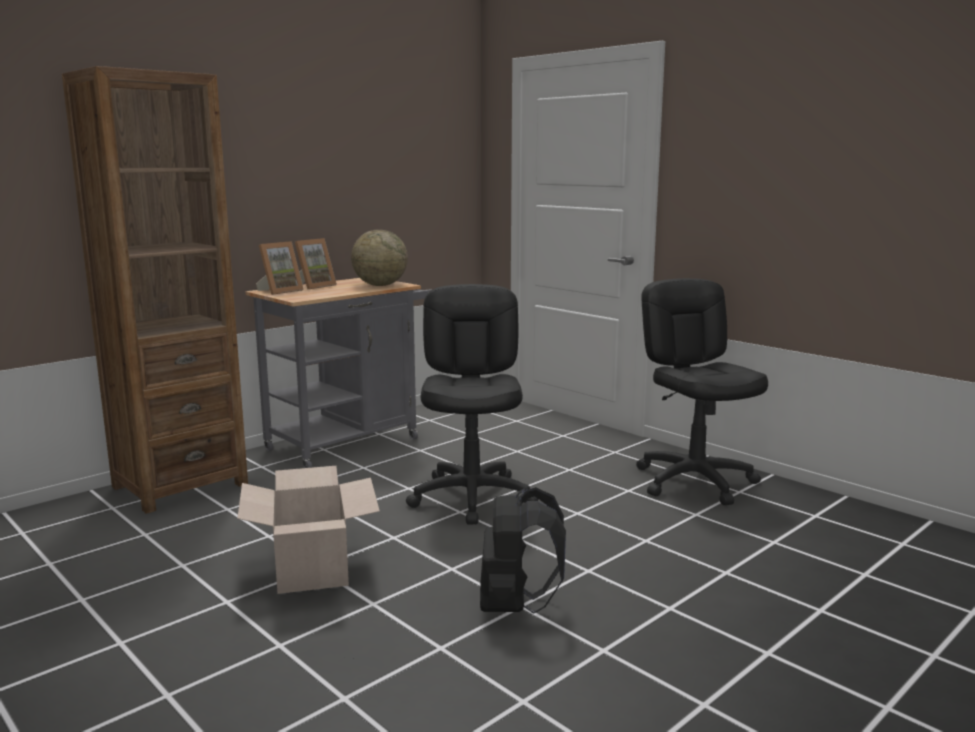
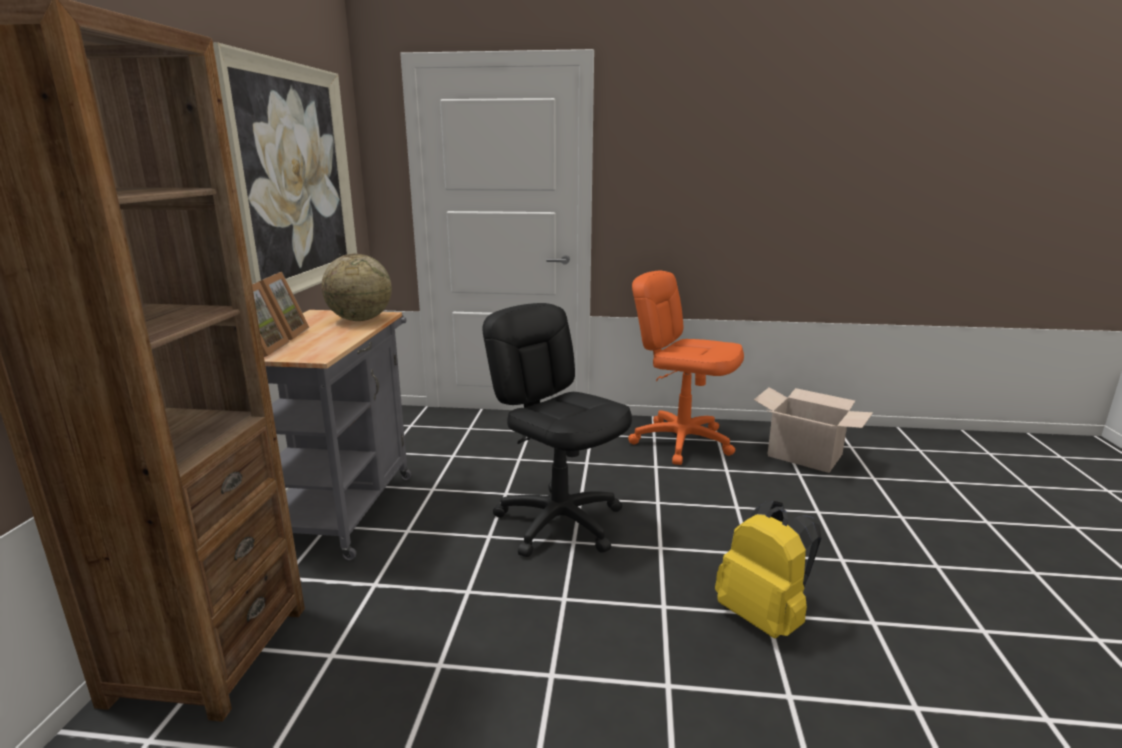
camera: 40 degrees left, 5 degrees up
cardboard box [237,466,380,594] -> cardboard box moved to [754,387,873,473]
black backpack [480,487,566,614] -> yellow backpack [715,501,821,638]
black office chair [636,278,768,505] -> orange office chair [628,271,744,465]
none -> picture [213,42,357,295]

